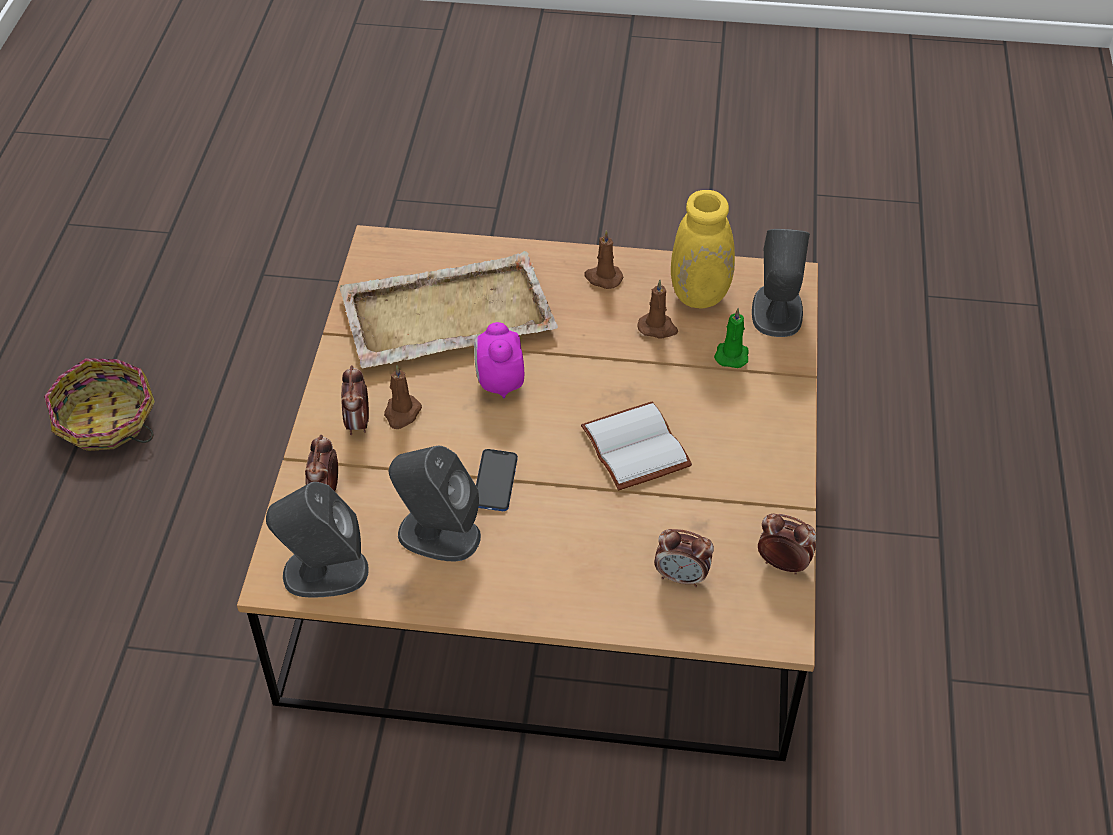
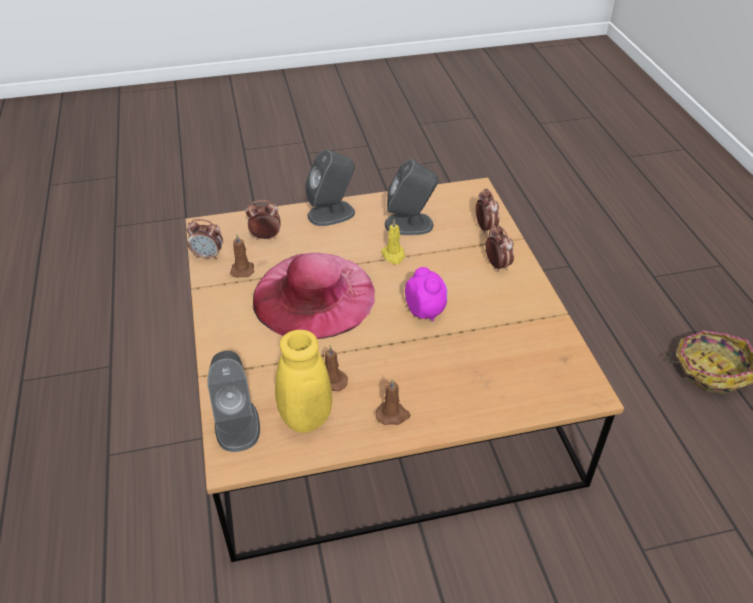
camera: 160 degrees right, 5 degrees down
grey speaker [266,482,369,598] -> grey speaker moved to [305,150,355,226]
beige tray [339,251,558,368] -> none
brown candle [384,365,422,429] -> brown candle moved to [230,234,254,278]
phone [476,449,518,511] -> yellow candle [381,219,405,265]
white book [581,401,692,490] -> pink hat [253,253,375,339]
green candle [714,308,749,368] -> none

